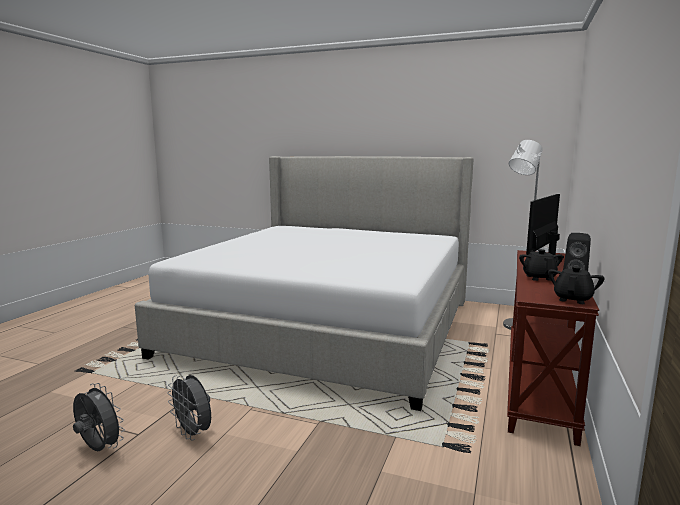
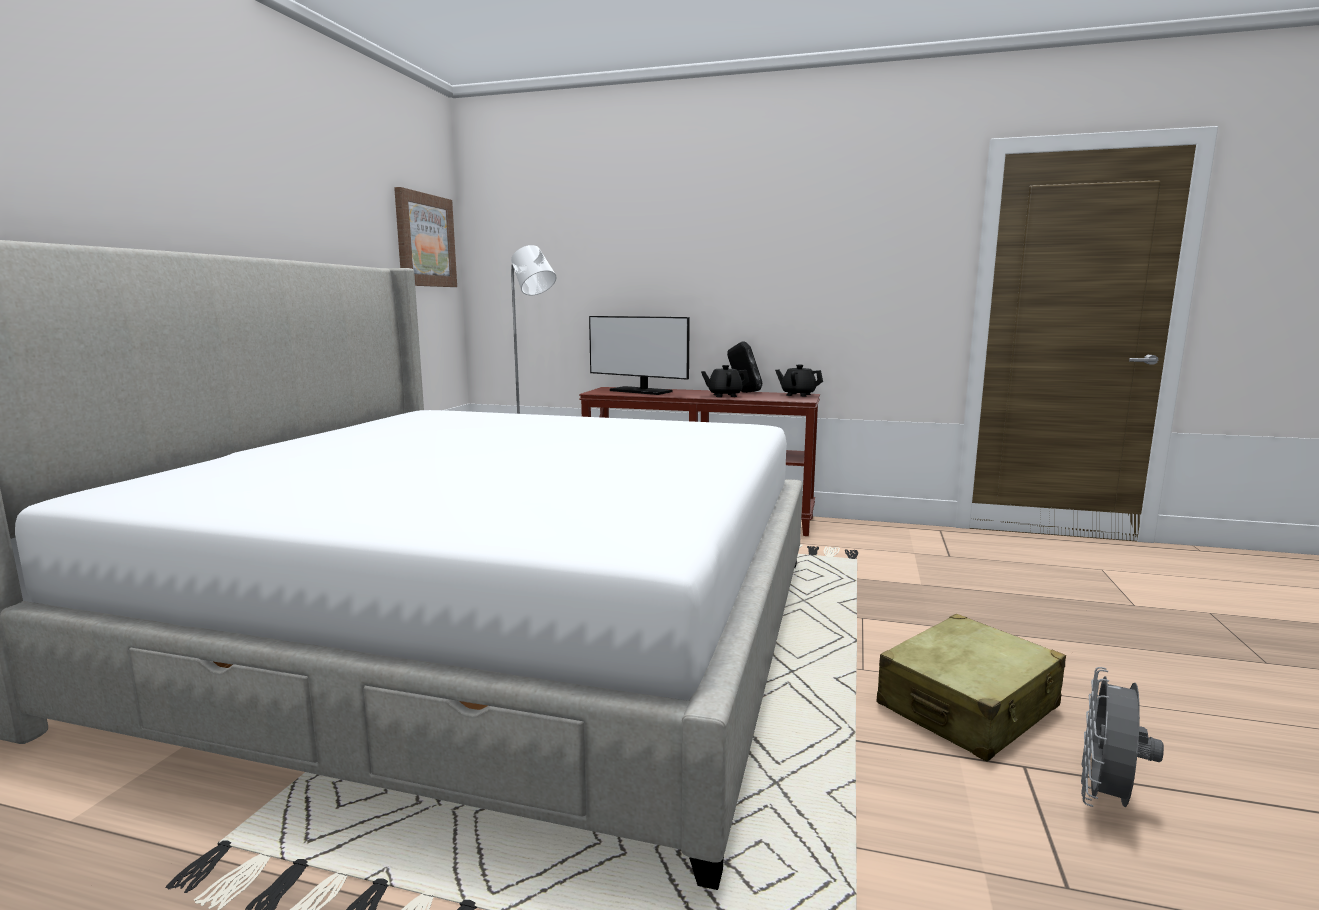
camera: 95 degrees left, 0 degrees up
grey fan [167,375,211,441] -> beige suitcase [876,614,1066,762]
none -> picture [394,187,457,287]

